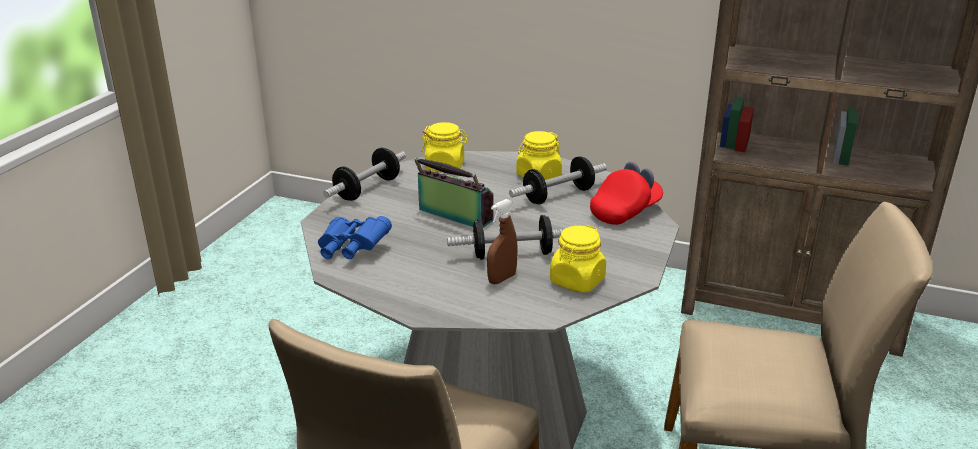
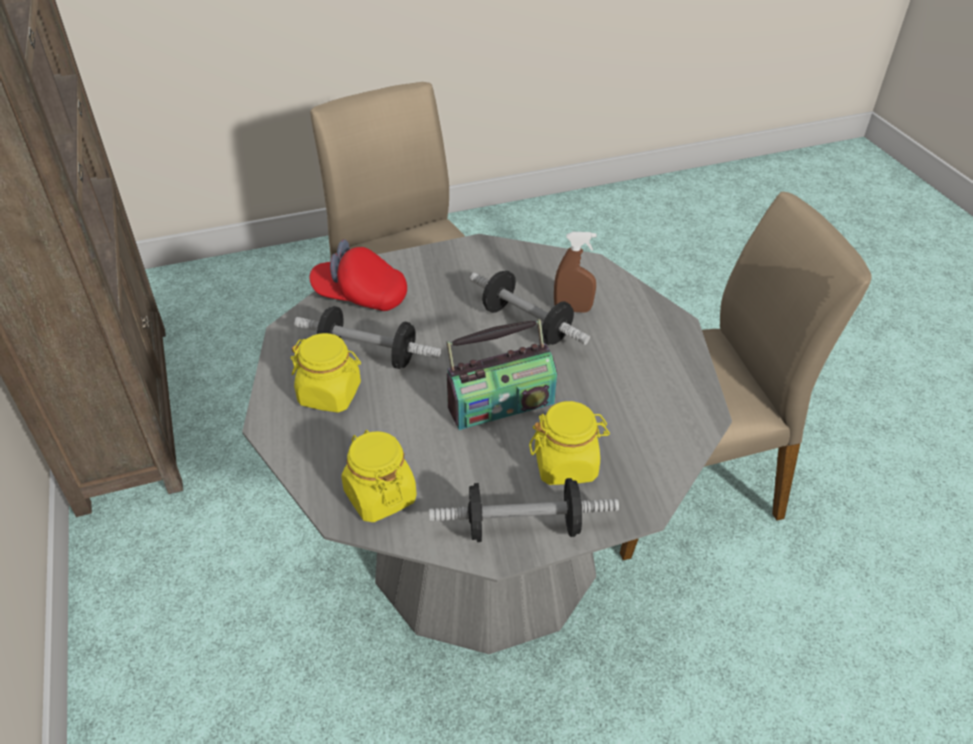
camera: 130 degrees left, 15 degrees up
blue binoculars [318,216,392,259] -> none
radio [414,158,494,228] -> radio turned 105 degrees counterclockwise [447,319,557,430]
yellow jar [550,225,606,293] -> yellow jar moved to [529,401,610,485]

